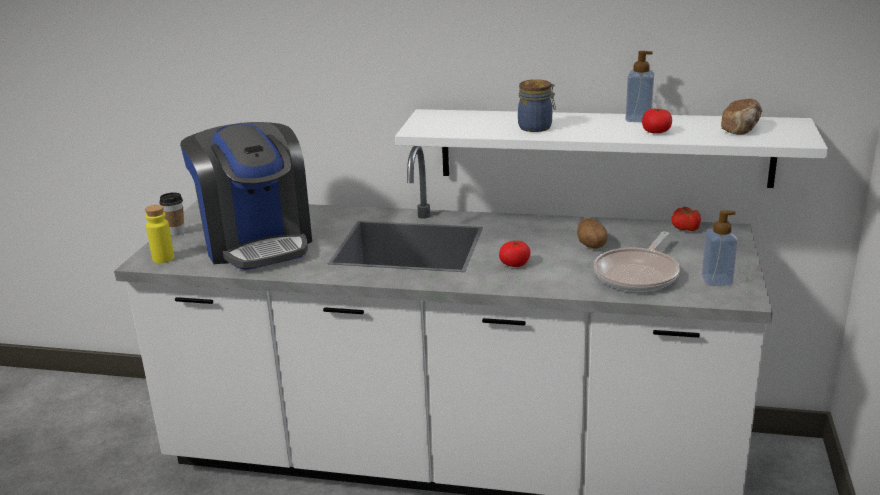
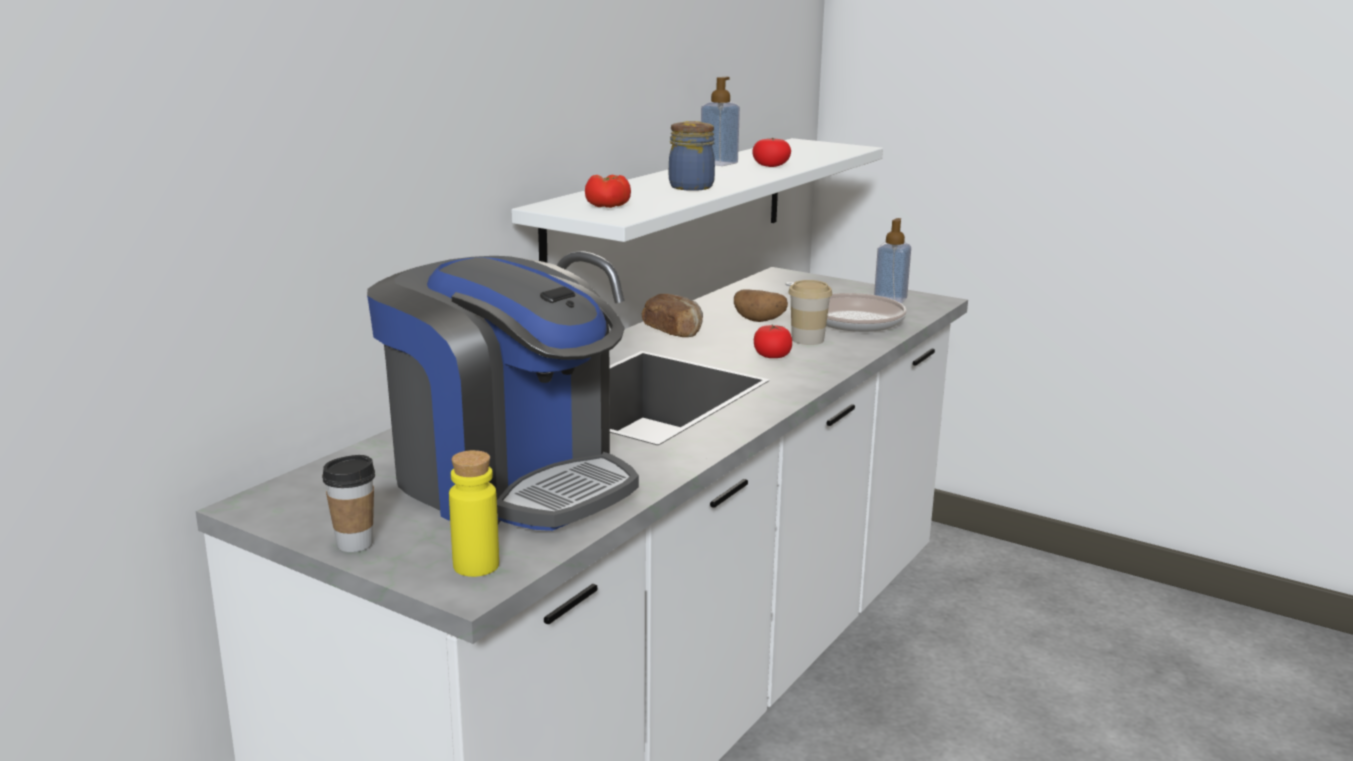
camera: 70 degrees left, 5 degrees down
coffee machine [180,122,312,270] -> coffee machine turned 45 degrees clockwise [367,256,639,531]
tomato [672,207,701,231] -> tomato moved to [585,174,631,208]
bread [721,99,762,135] -> bread moved to [642,294,703,337]
none -> cup [788,280,832,345]

